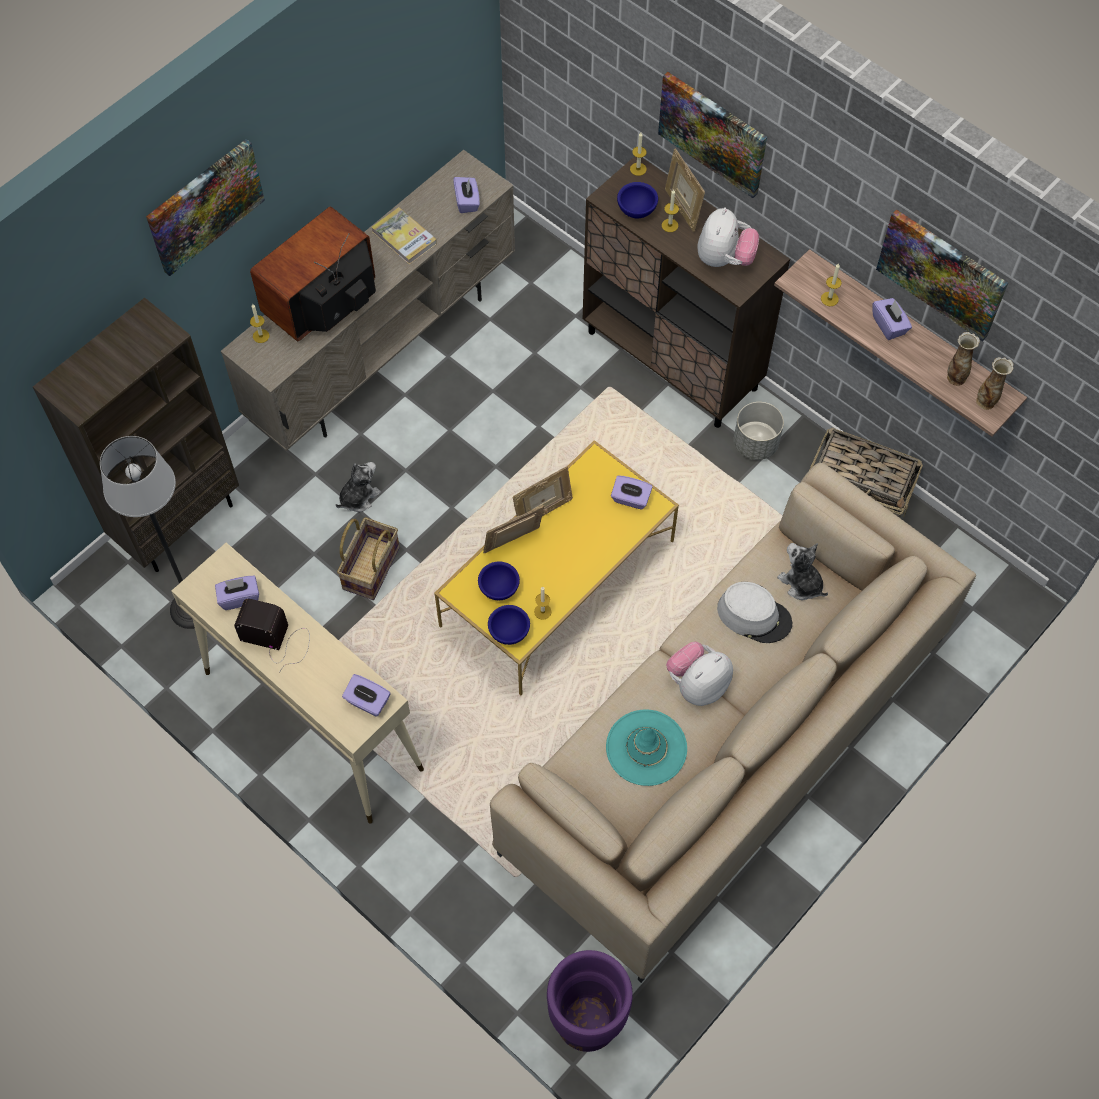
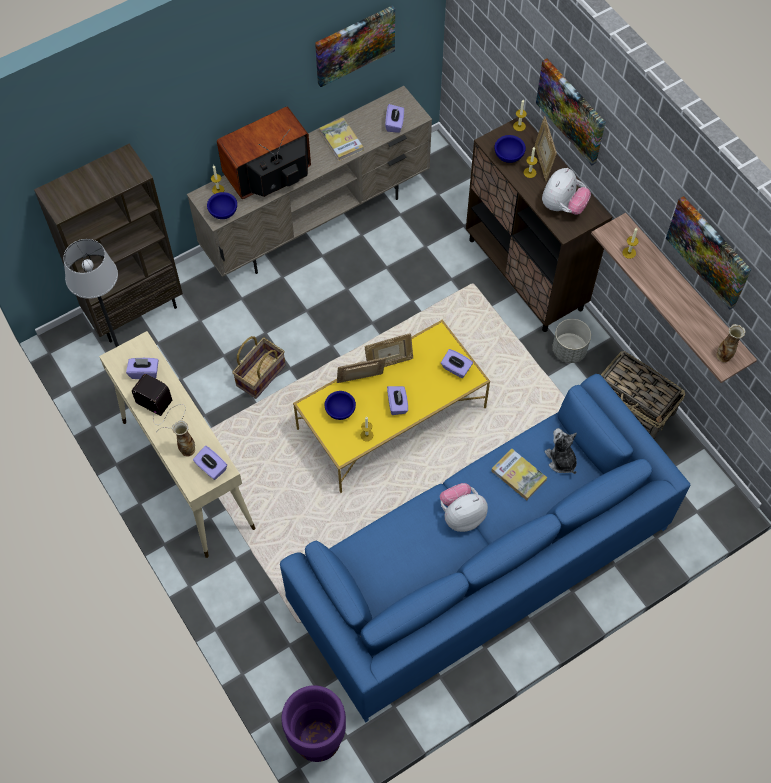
camera: 15 degrees right, 0 degrees up
picture [146,139,265,276] -> picture moved to [315,6,395,87]
plush toy [336,462,381,512] -> none
blue bowl [488,605,530,645] -> blue bowl moved to [207,192,237,219]
beige sofa [490,463,976,983] -> blue sofa [280,374,690,723]
turquoise hat [606,709,687,786] -> none
grey hat [717,582,792,643] -> book [492,448,547,500]
purple tissue box [872,298,912,340] -> purple tissue box moved to [387,386,408,415]
vase [947,332,980,386] -> vase moved to [172,420,195,457]

